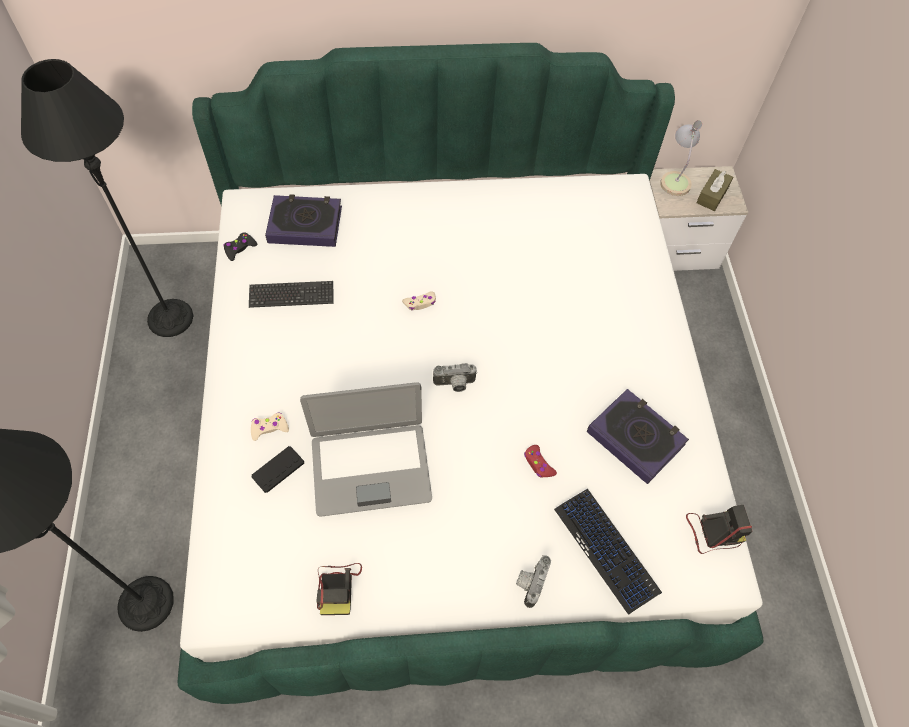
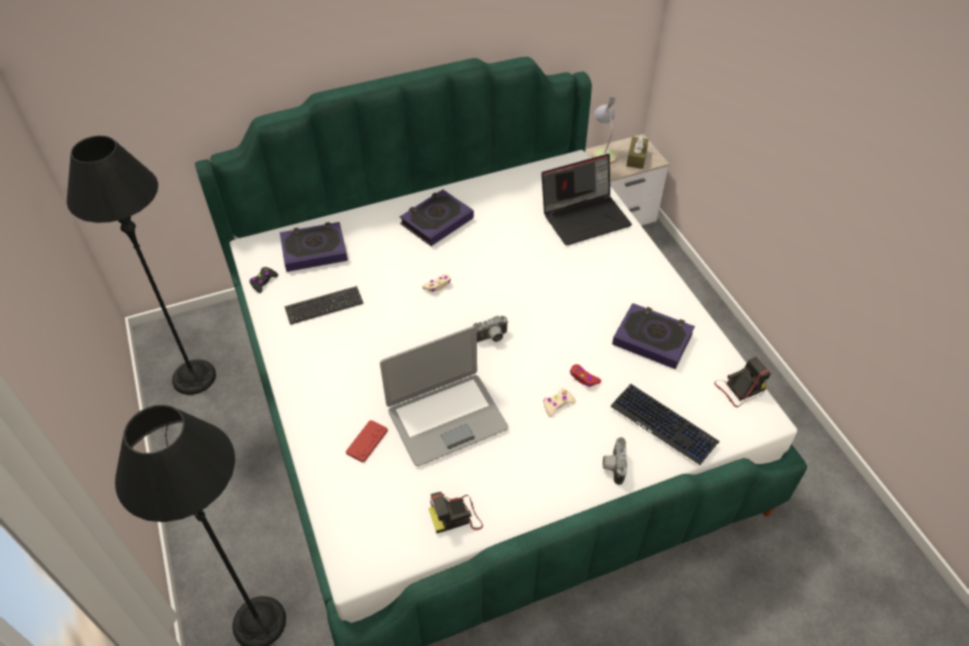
camera: 15 degrees left, 10 degrees down
beige game controller [251,413,289,441] -> beige game controller moved to [543,388,576,417]
black game controller [251,446,304,493] -> red game controller [346,420,388,462]
camera [316,563,362,615] -> camera turned 90 degrees clockwise [428,492,483,533]
none -> book [400,189,474,246]
none -> laptop [541,154,632,246]

